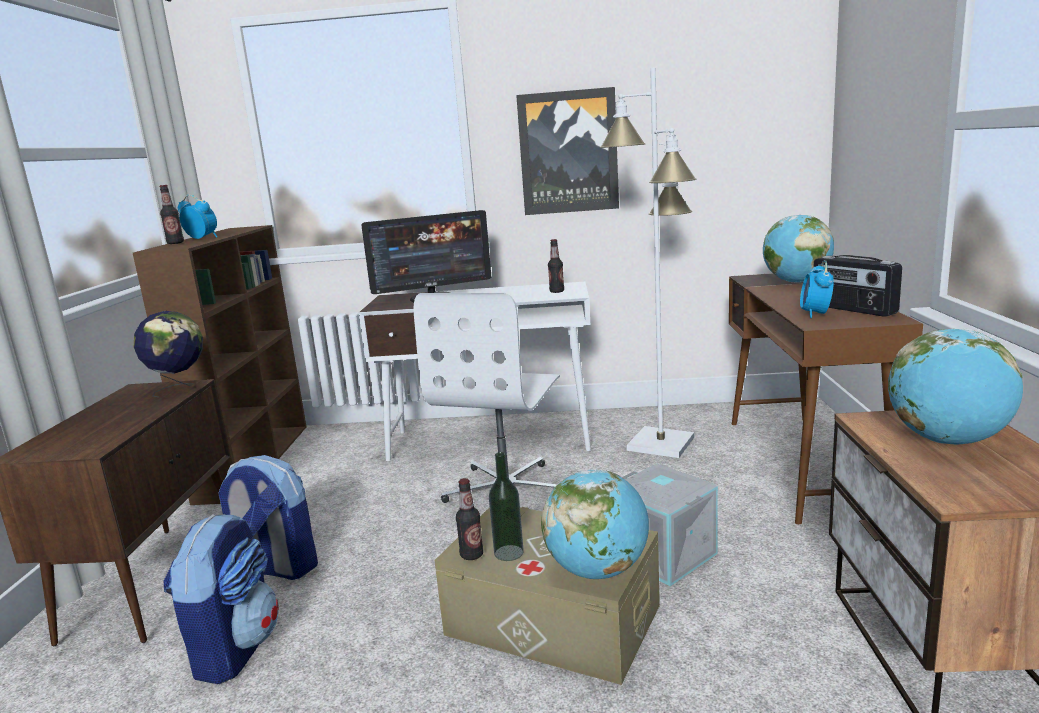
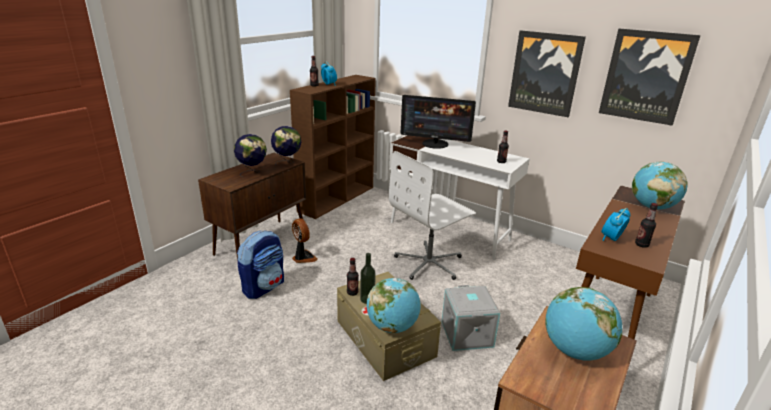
camera: 30 degrees right, 10 degrees up
backpack [218,455,318,580] -> fan [292,218,318,263]
white floor lamp [600,67,696,458] -> none
radio [814,255,902,317] -> bottle [635,203,658,248]
none -> globe [234,134,267,177]
none -> picture [599,29,701,126]

